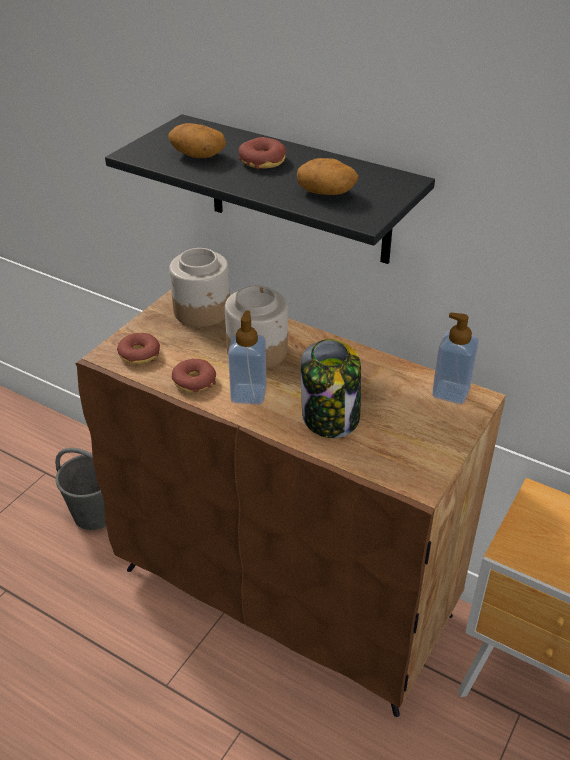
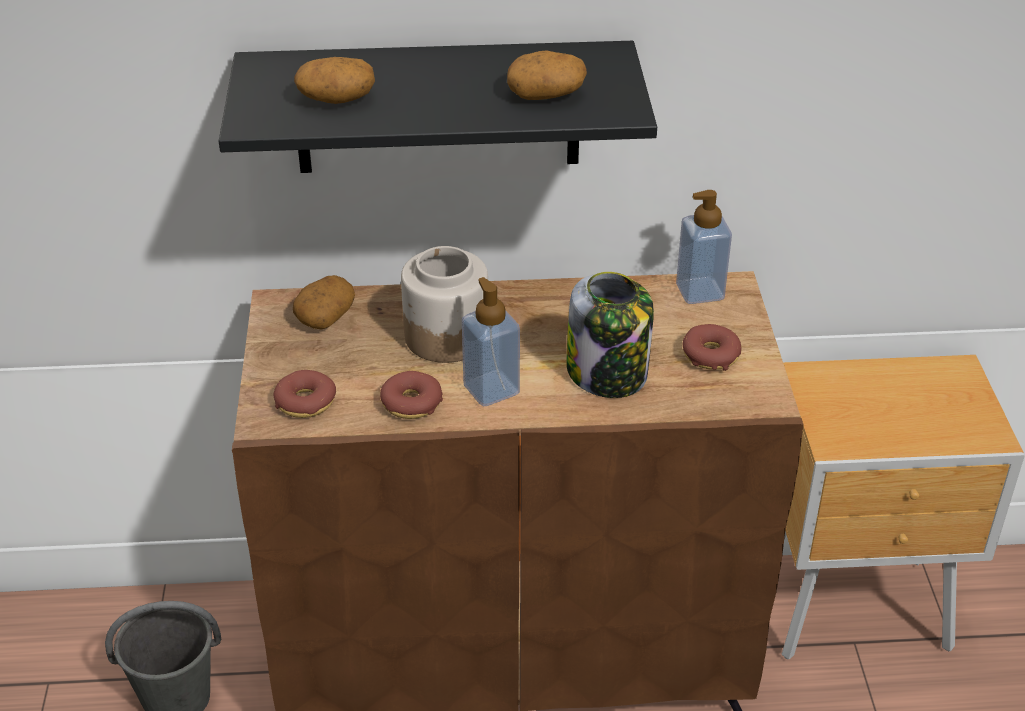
camera: 35 degrees left, 0 degrees up
jar [169,248,230,327] -> potato [293,275,355,329]
donut [238,137,286,169] -> donut moved to [683,324,742,371]

